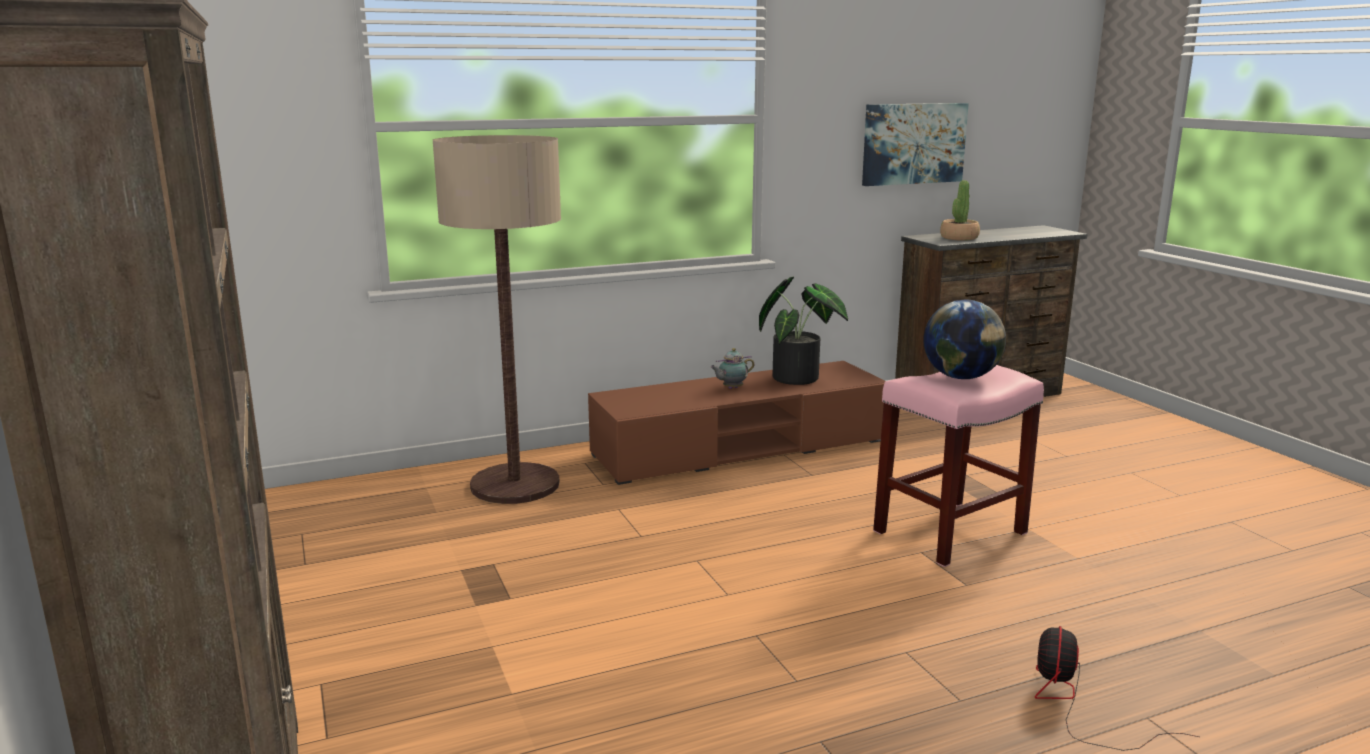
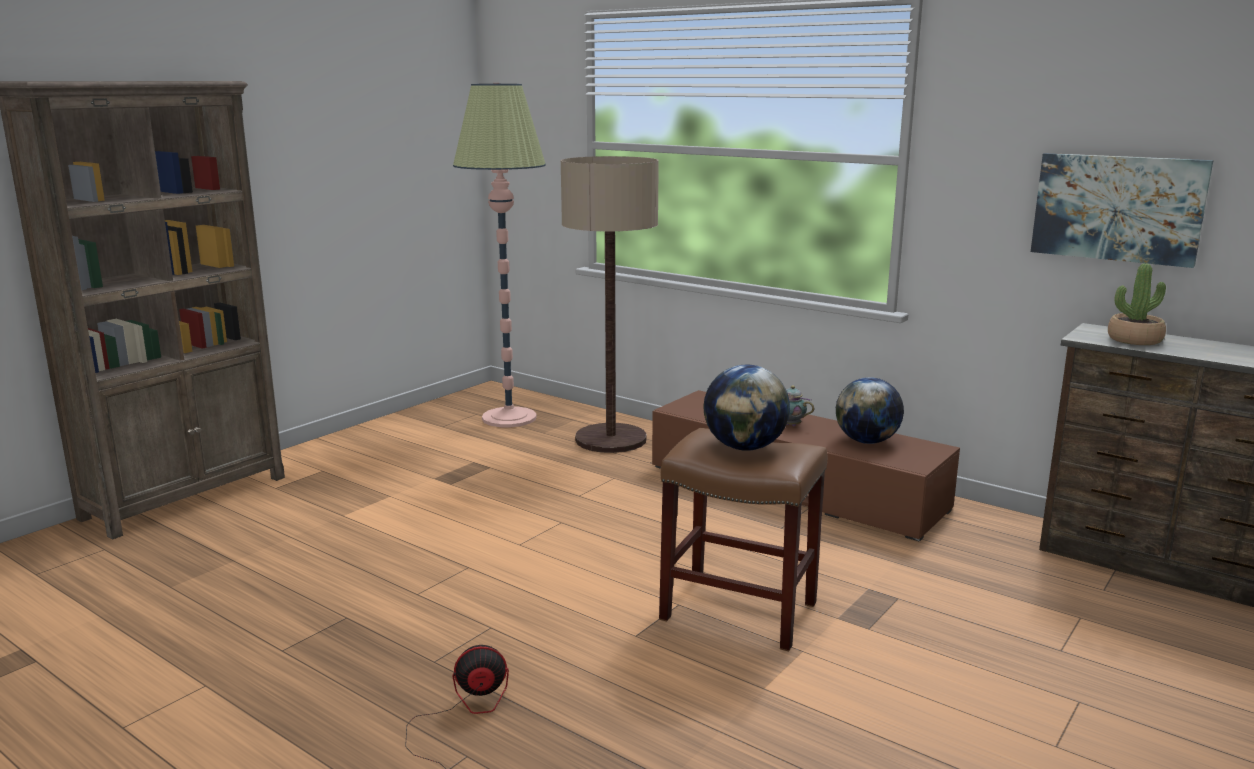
camera: 60 degrees right, 0 degrees up
potted plant [759,277,848,385] -> globe [836,377,904,444]
pink stool [873,365,1044,567] -> brown stool [659,428,827,651]
none -> floor lamp [453,83,546,427]

